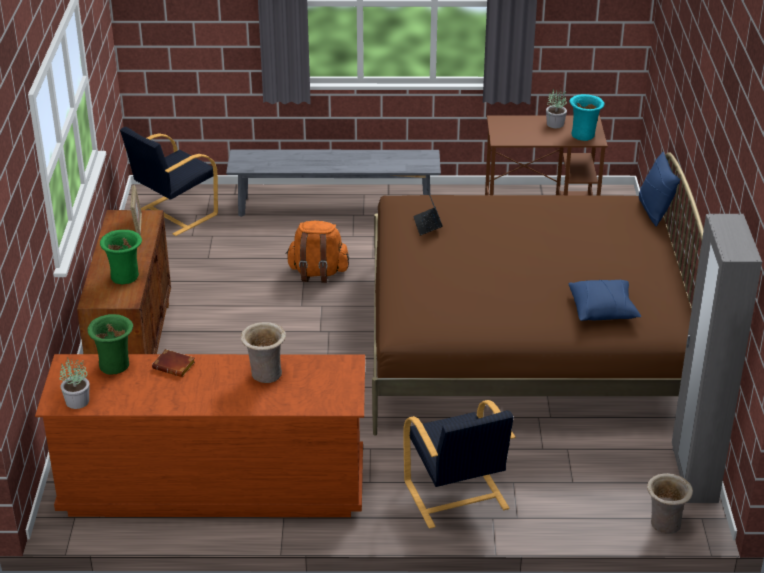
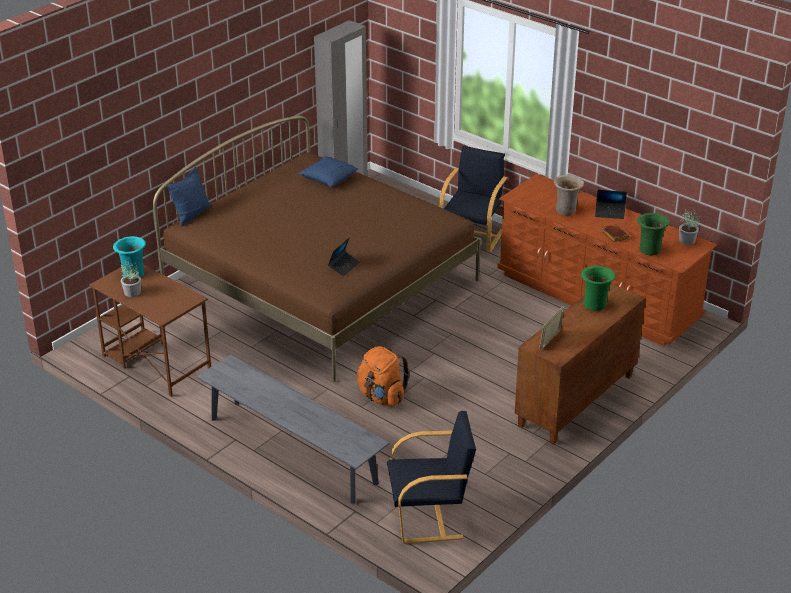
camera: 140 degrees left, 0 degrees up
beige vase [647,473,693,534] -> none
none -> laptop [595,190,627,219]

